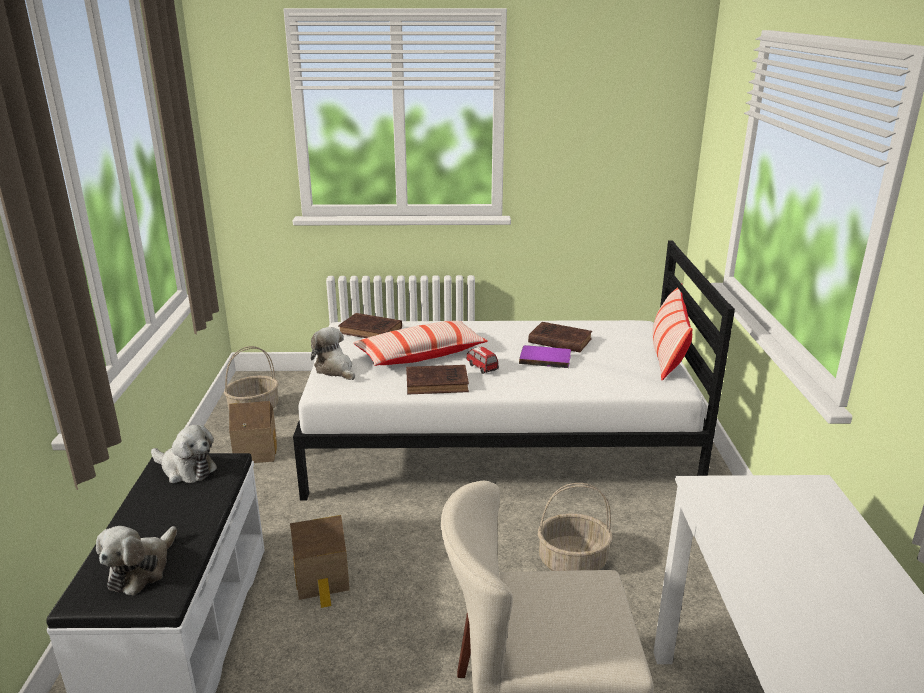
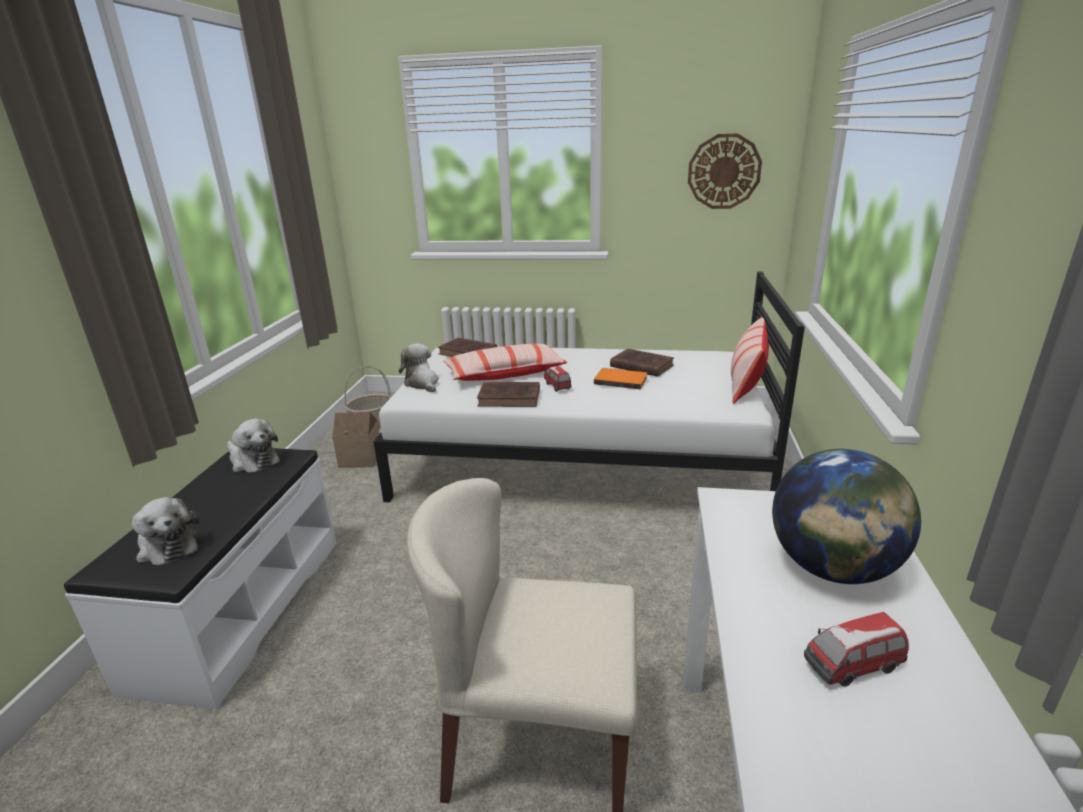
camera: 10 degrees right, 0 degrees up
plush toy [96,526,177,596] -> plush toy turned 75 degrees counterclockwise [132,497,199,565]
toy house [290,515,349,608] -> none
purple book [519,345,571,368] -> orange book [594,368,647,390]
basket [538,483,612,571] -> none
none -> wall clock [688,133,762,209]
none -> globe [772,449,921,584]
none -> toy car [804,612,909,687]

